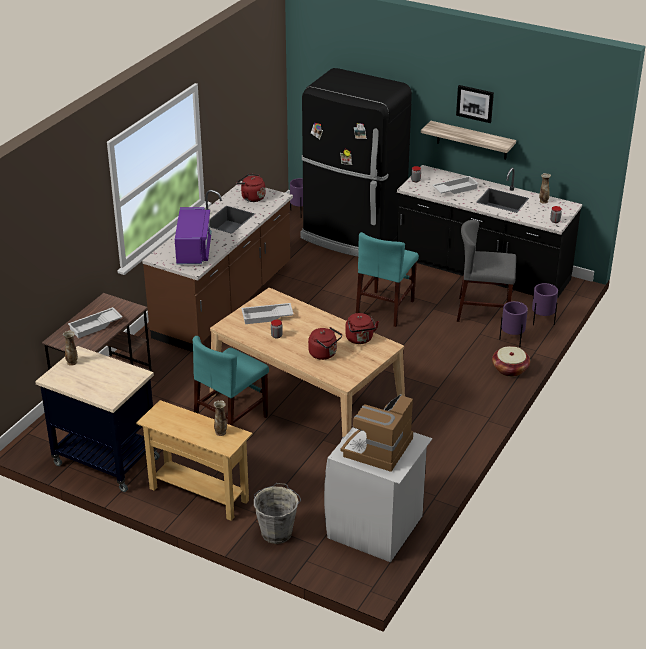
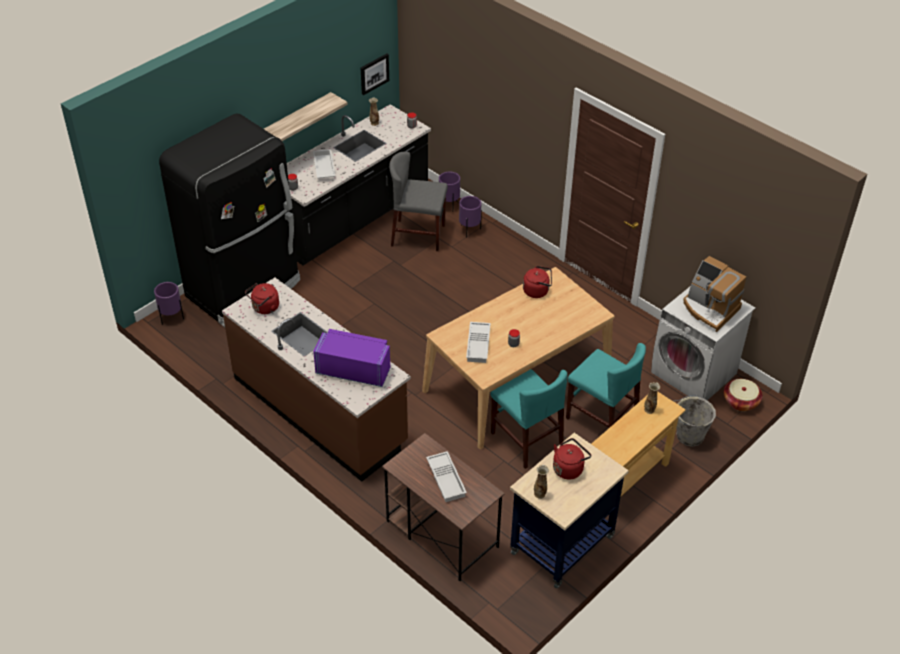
camera: 75 degrees left, 10 degrees up
red kettle [308,327,342,360] -> red kettle moved to [553,438,591,479]
turquoise chair [356,232,419,327] -> turquoise chair moved to [566,343,646,428]
picture [456,85,494,123] -> picture moved to [361,54,389,95]
grey chair [457,220,516,322] -> grey chair turned 75 degrees clockwise [389,151,448,251]
basket [492,346,530,377] -> basket moved to [724,379,763,411]

